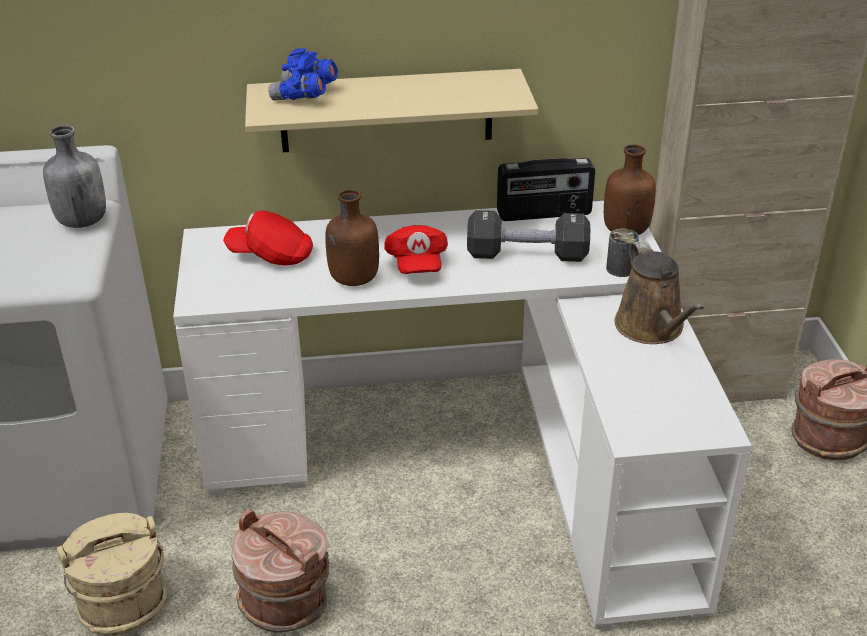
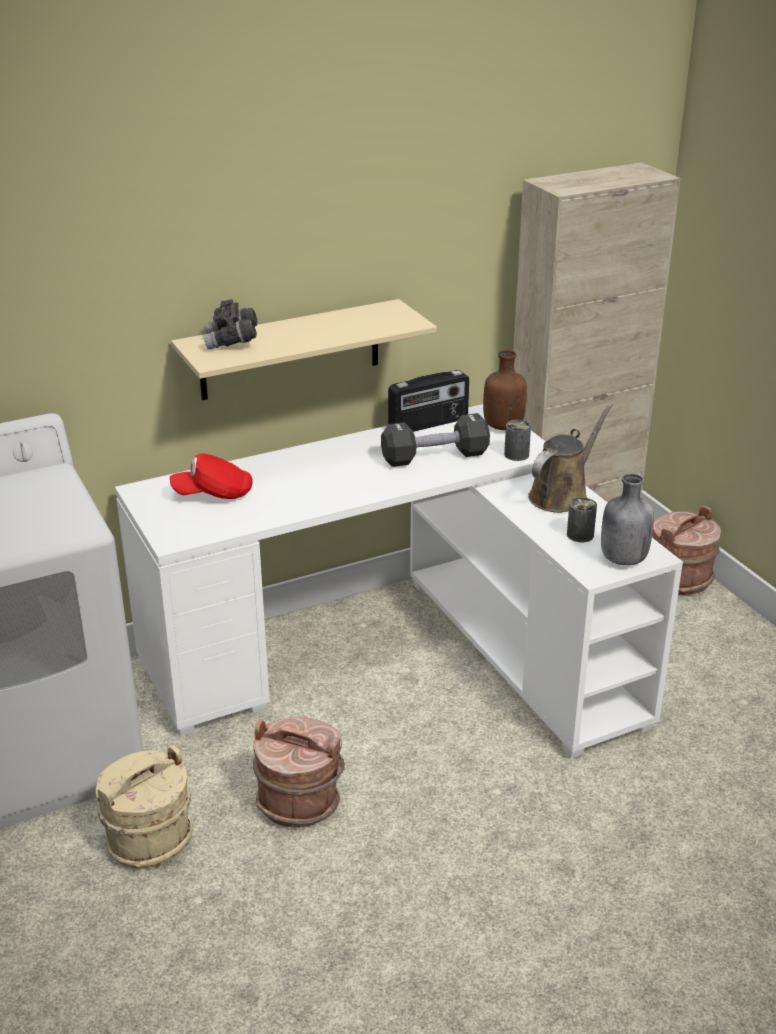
camera: 20 degrees left, 5 degrees down
grey bottle [43,125,106,228] -> grey bottle moved to [601,473,654,566]
blue binoculars [268,48,338,101] -> grey binoculars [204,300,258,350]
brown bottle [325,189,379,286] -> none
red cap [384,225,448,274] -> none
brown watering can [615,240,704,344] -> brown watering can turned 105 degrees counterclockwise [528,403,614,513]
none -> can [567,497,597,542]

